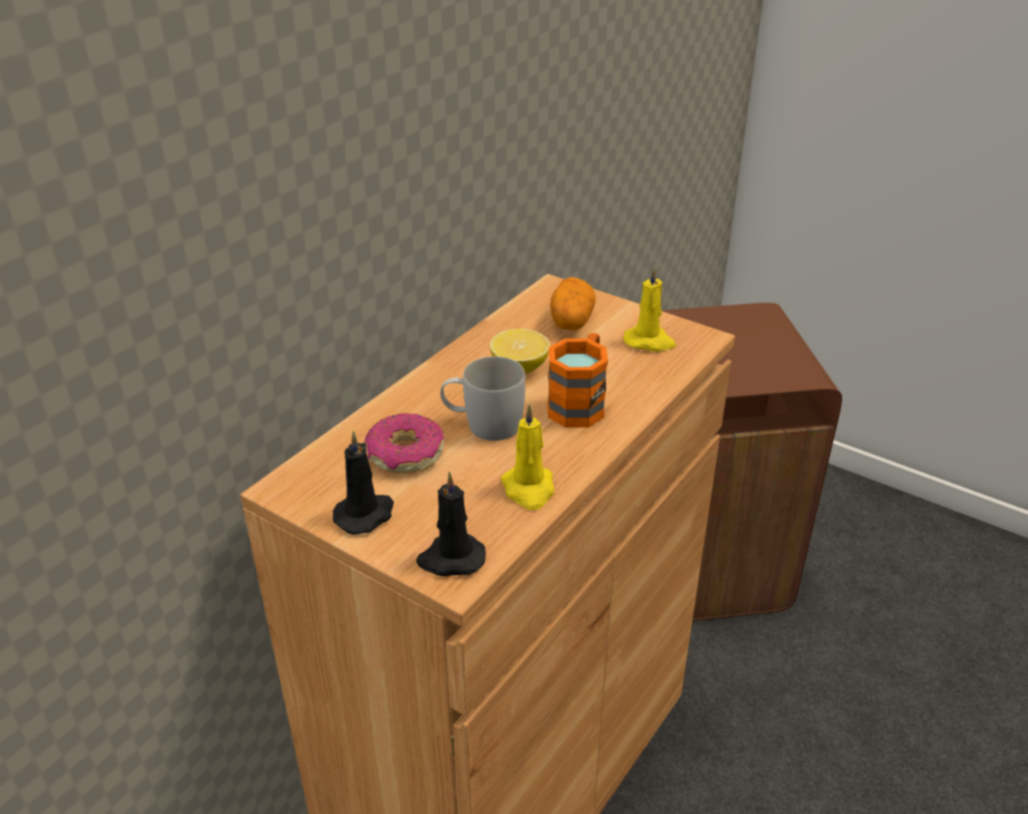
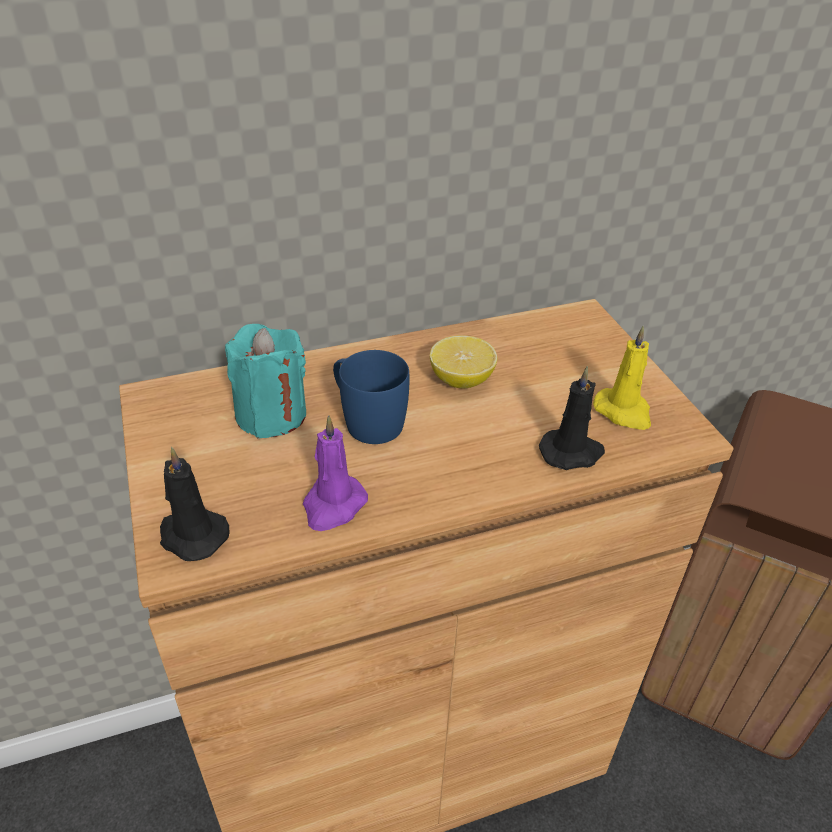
camera: 35 degrees right, 5 degrees up
black candle [333,431,394,535] -> black candle moved to [539,366,605,470]
donut [364,413,444,473] -> turquoise candle [225,324,306,439]
white mug [440,356,525,441] -> blue mug [333,350,409,444]
yellow candle [501,404,554,510] -> purple candle [303,415,368,531]
orange mug [547,333,608,428] -> none
potato [550,277,596,330] -> none

